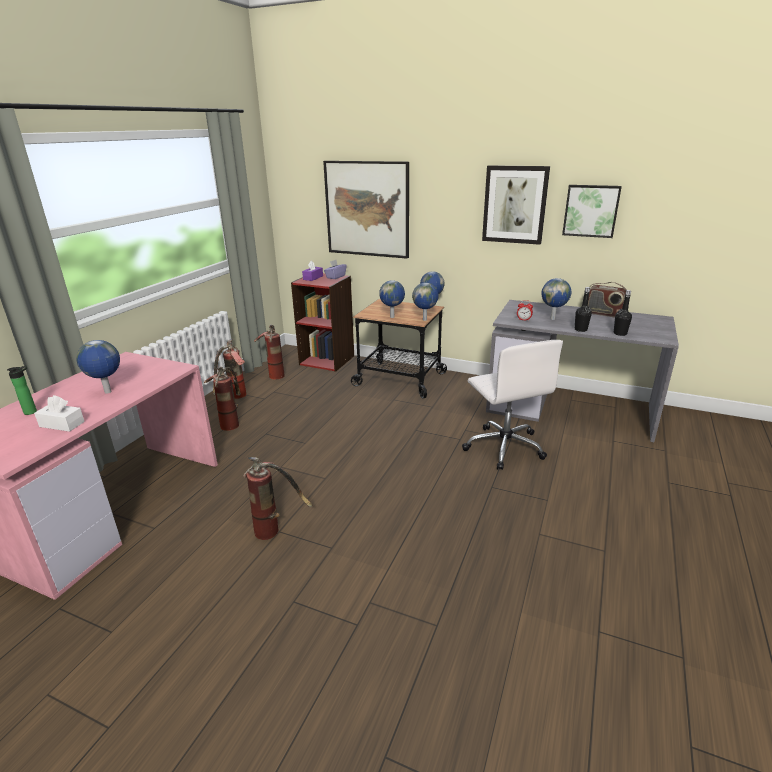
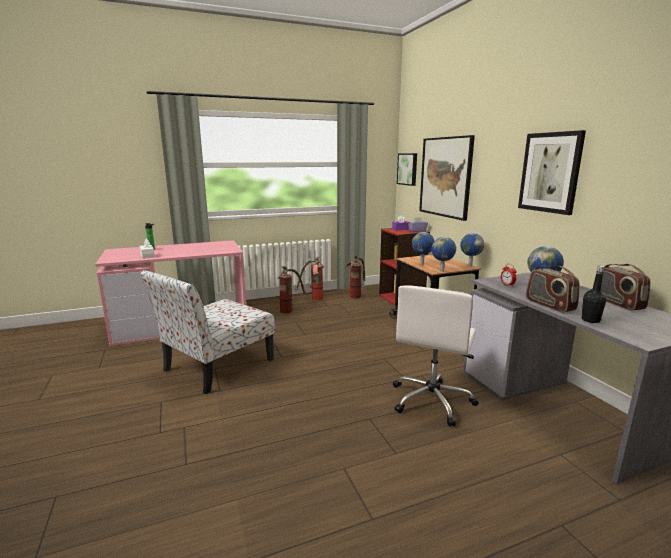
camera: 45 degrees right, 10 degrees down
globe [77,340,120,393] -> none
fire extinguisher [243,457,312,540] -> chair [141,270,275,395]
picture [562,185,622,238] -> picture moved to [397,153,417,186]
black bottle [575,287,592,332] -> radio [526,265,580,313]

